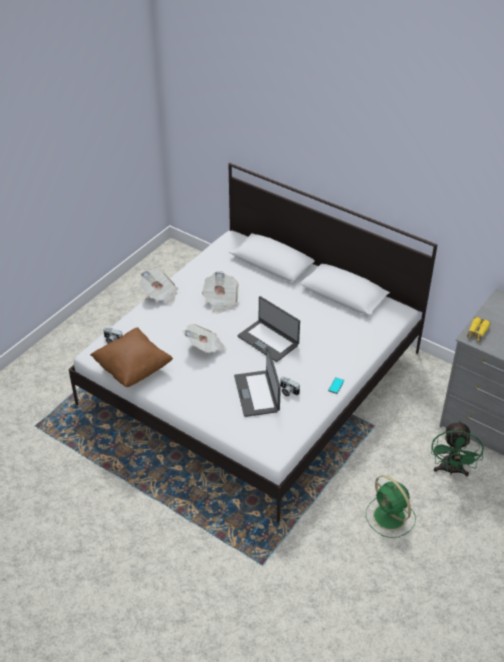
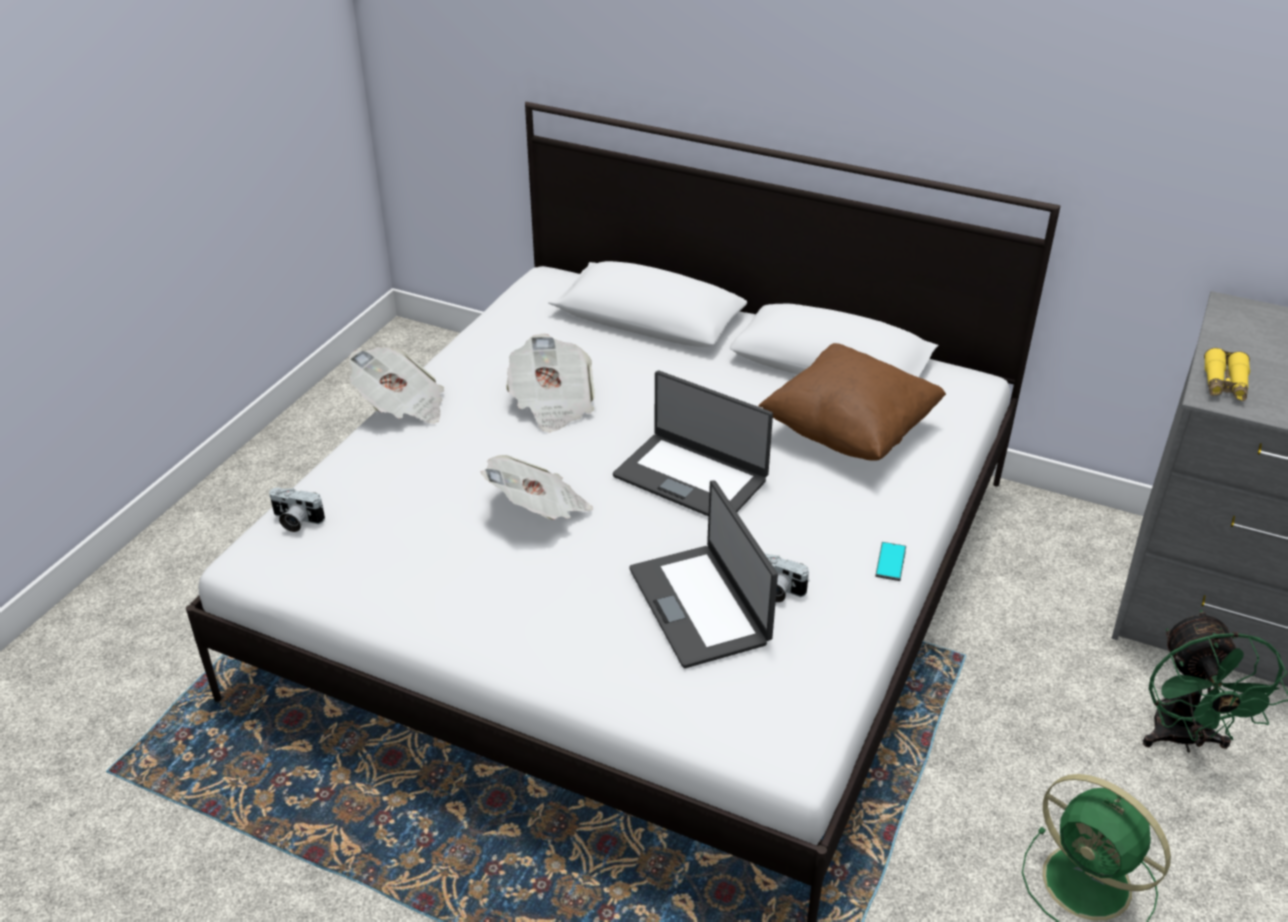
camera: 10 degrees left, 5 degrees down
brown pillow [90,327,173,387] -> brown pillow moved to [758,343,946,461]

